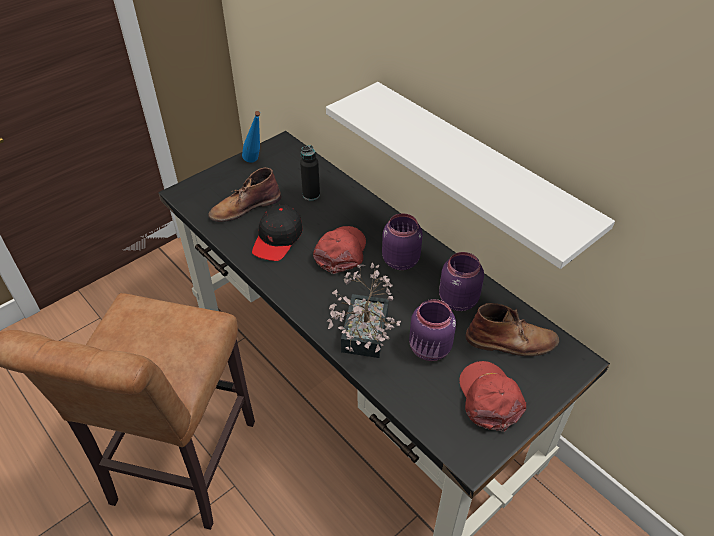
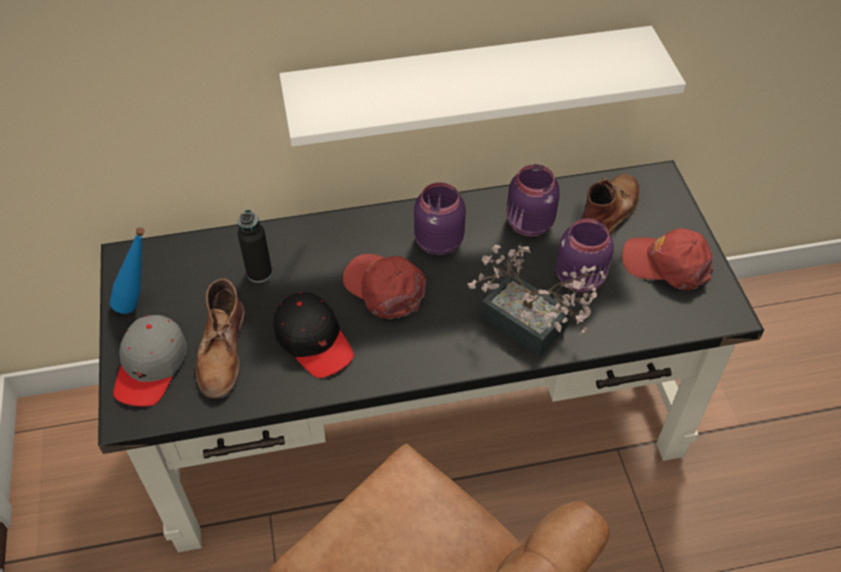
camera: 60 degrees left, 5 degrees up
none -> grey cap [113,315,187,406]

